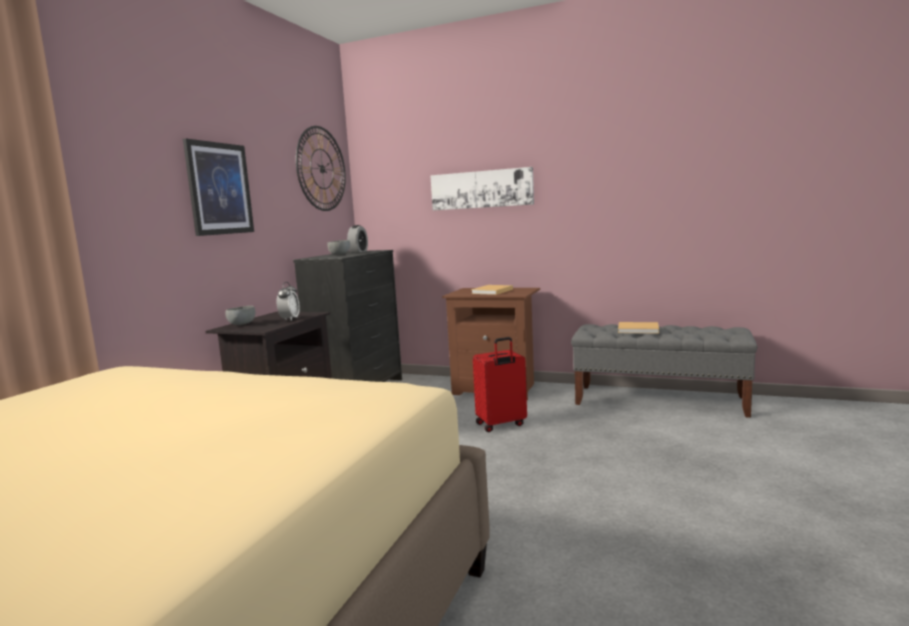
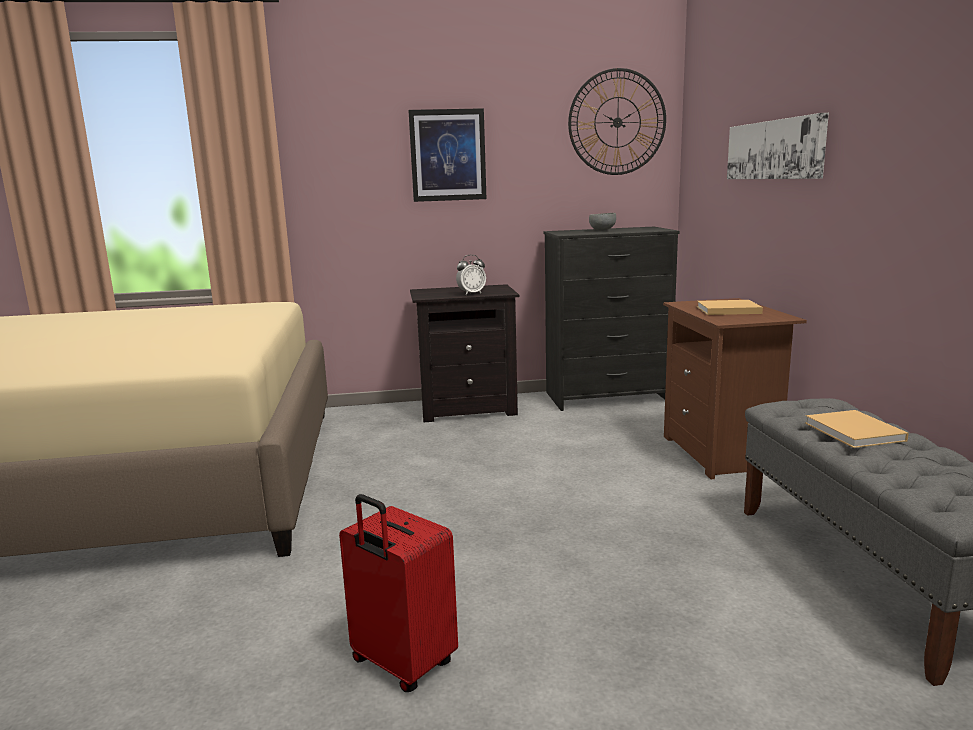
camera: 60 degrees right, 5 degrees up
grey bowl [225,306,256,325] -> none
alarm clock [347,225,368,253] -> none
red suitcase [473,337,527,432] -> red suitcase moved to [339,494,458,692]

